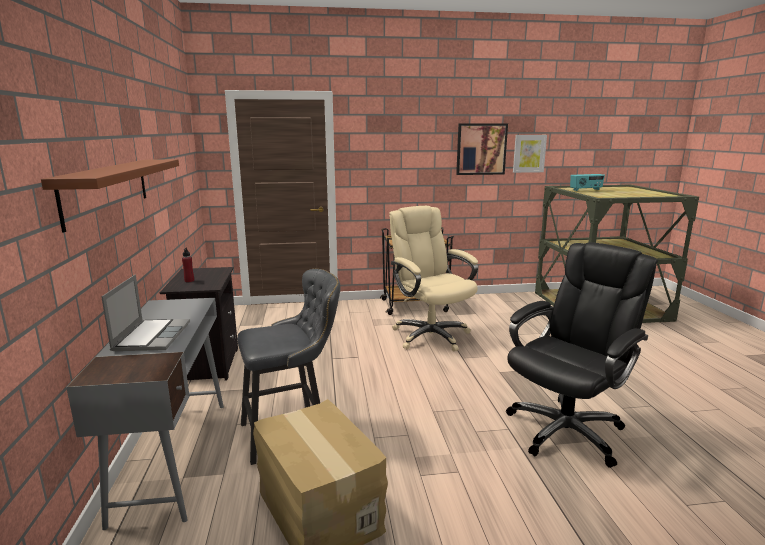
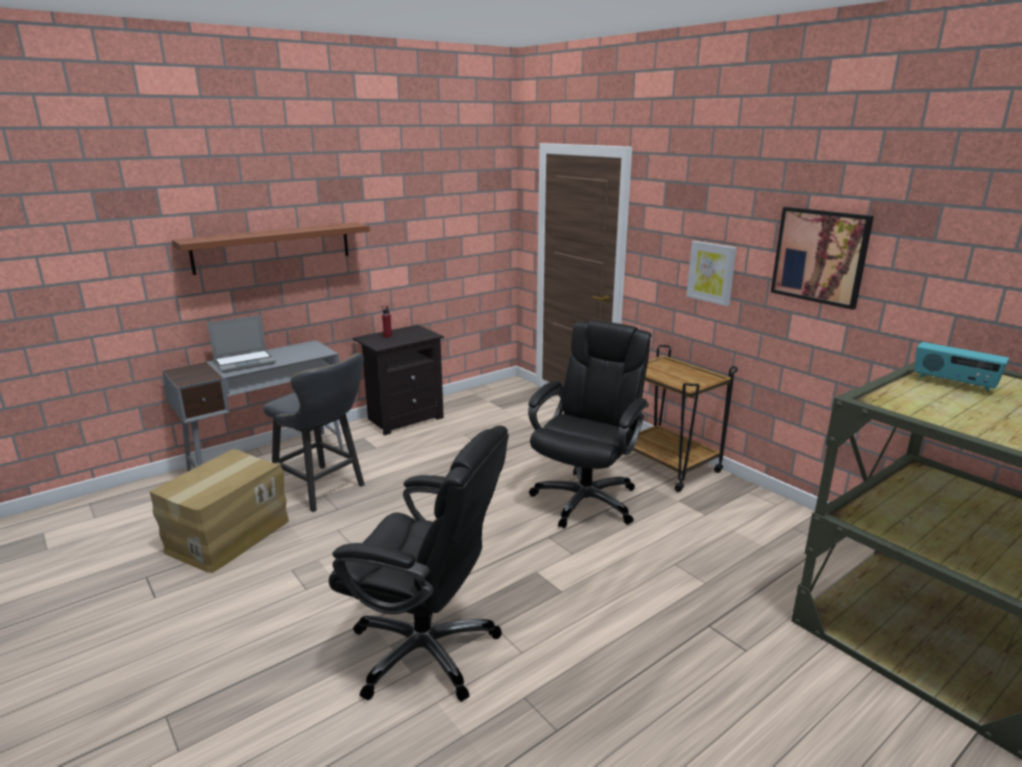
camera: 60 degrees right, 5 degrees up
beige office chair [389,206,478,352] -> black office chair [528,320,652,529]
picture [513,135,547,173] -> picture moved to [686,241,737,306]

